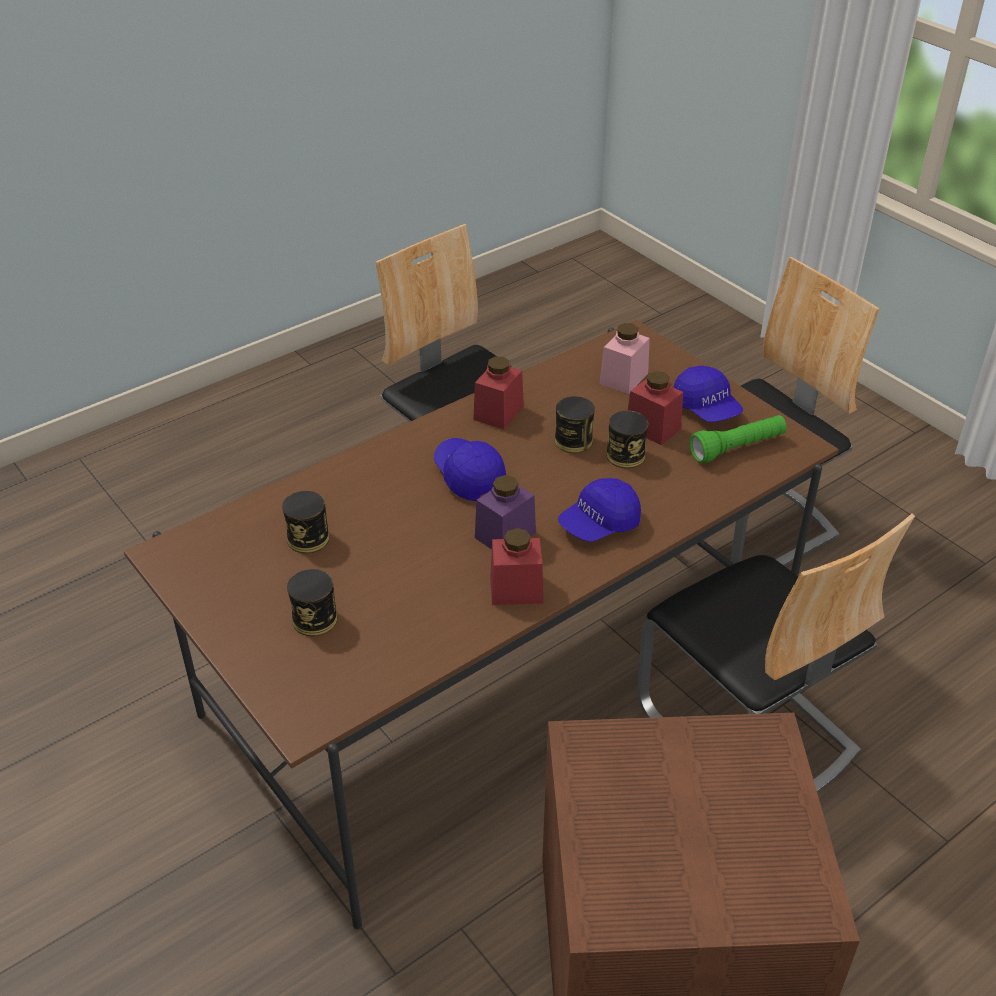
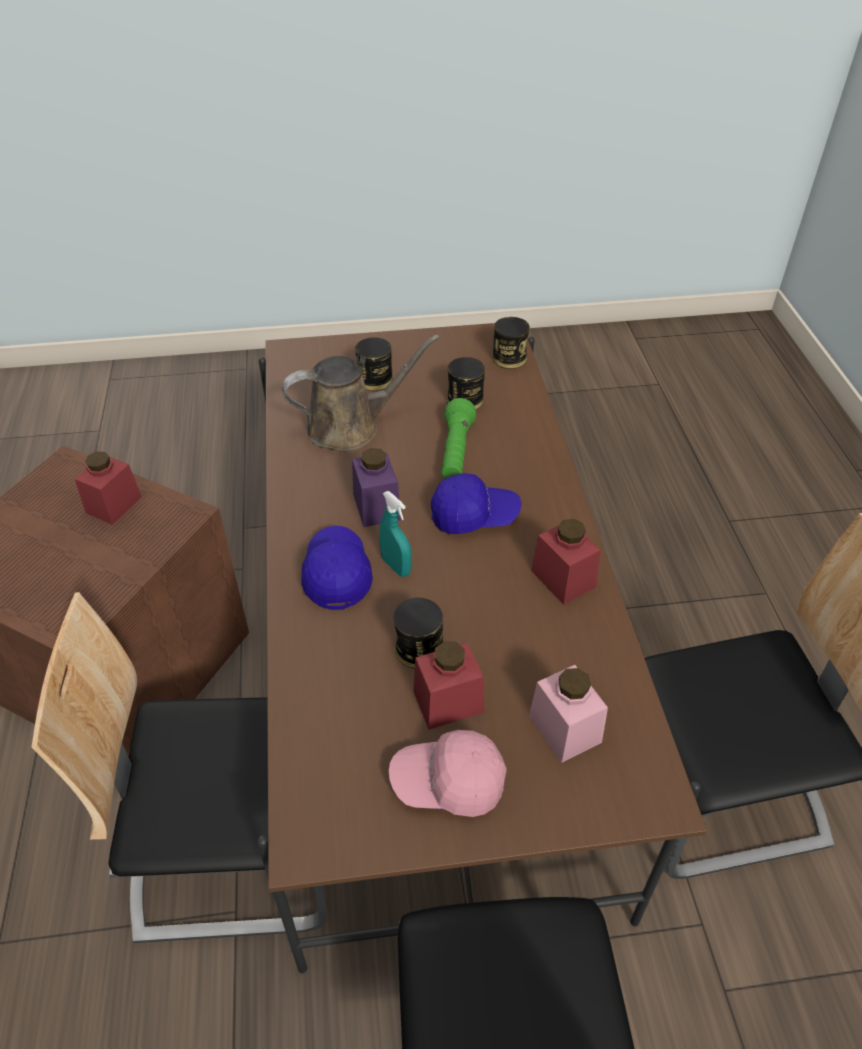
camera: 120 degrees right, 5 degrees up
red jar [490,528,543,605] -> red jar moved to [75,452,142,525]
can [555,396,595,453] -> can moved to [493,317,530,369]
blue cap [673,365,743,422] -> pink cap [389,730,507,817]
green flashlight [690,415,787,463] -> green flashlight moved to [442,398,476,478]
none -> brown watering can [282,335,439,451]
none -> turquoise spray bottle [379,491,412,577]

